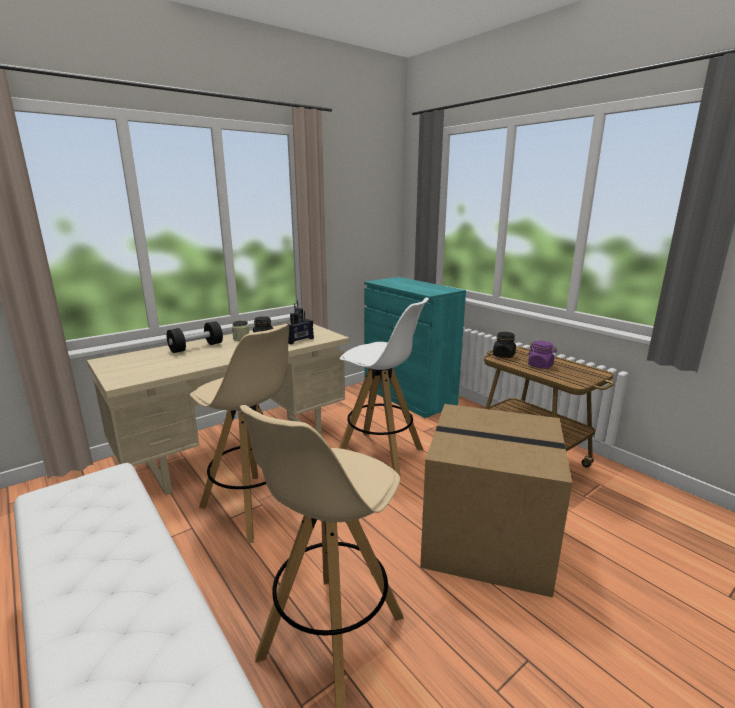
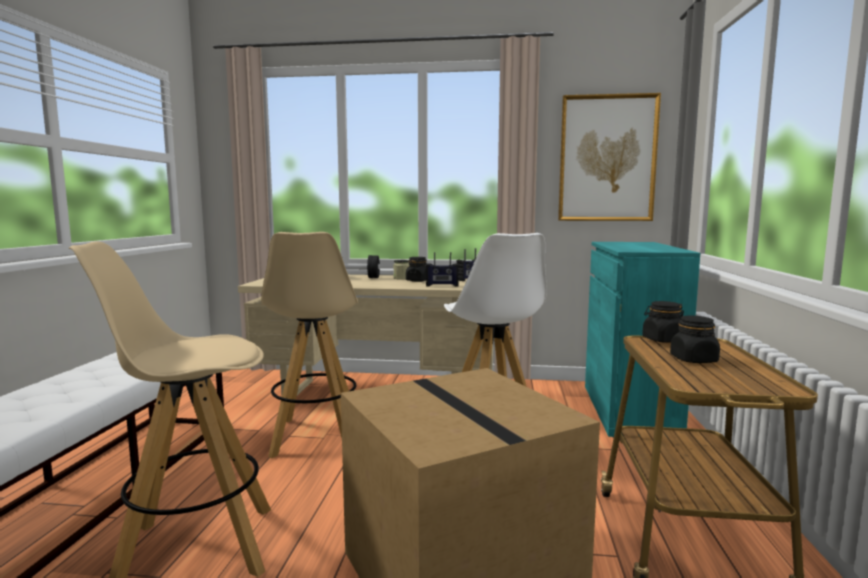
camera: 45 degrees right, 10 degrees down
purple jar [528,341,557,369] -> black jar [670,315,720,363]
none -> picture [558,93,661,221]

